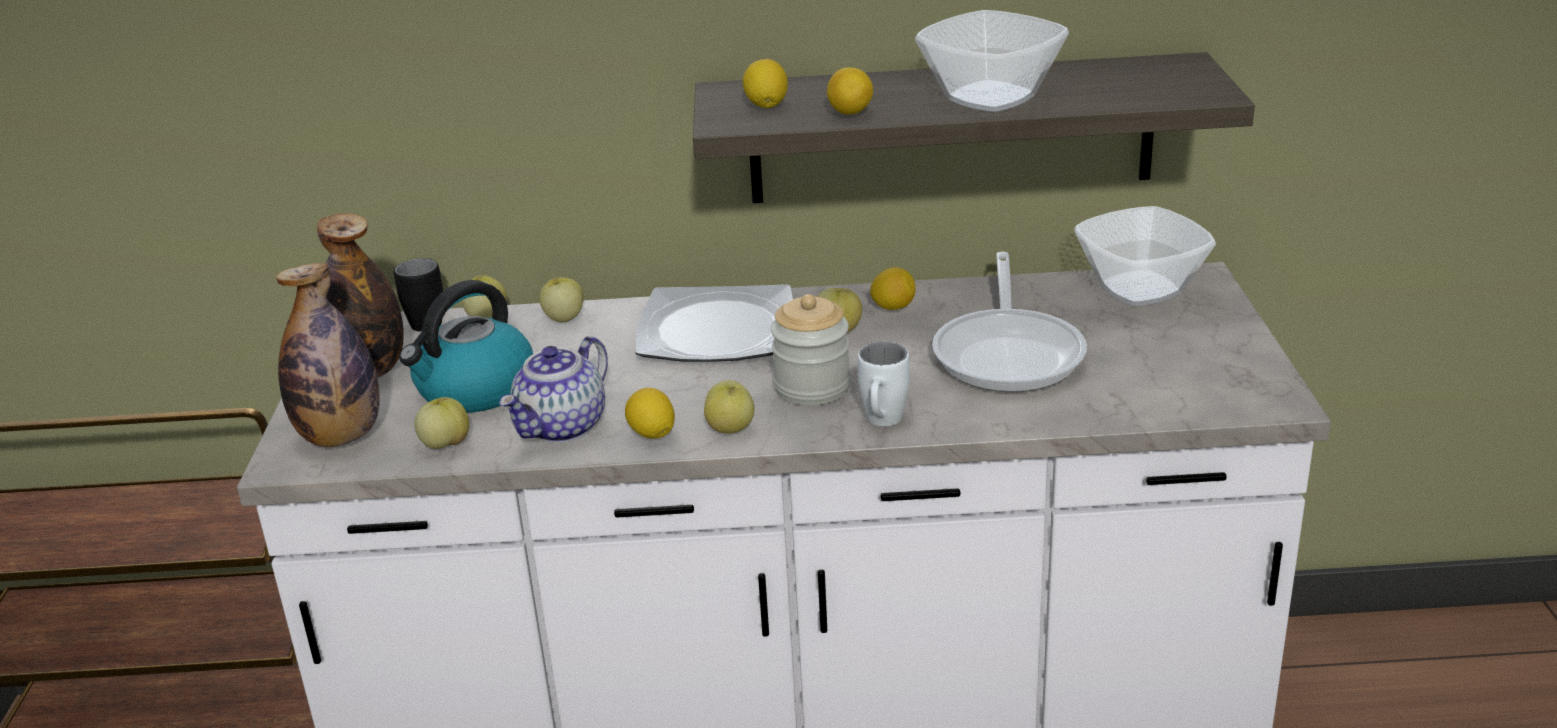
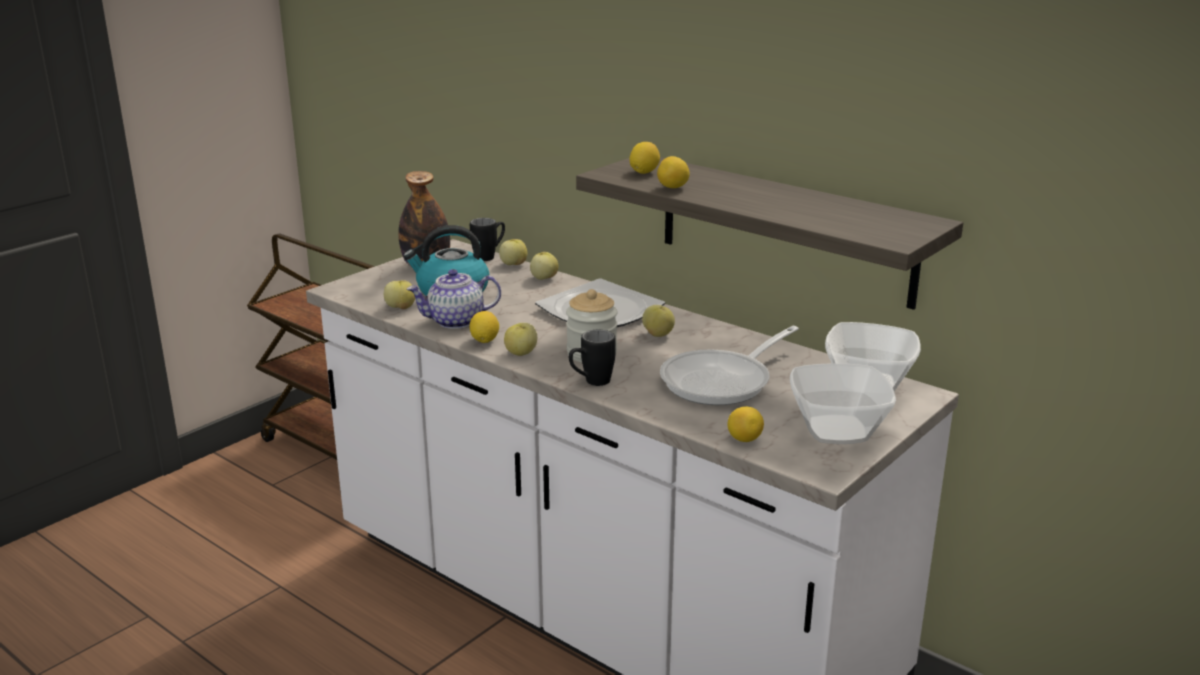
camera: 40 degrees right, 5 degrees down
bottle [276,263,380,447] -> none
white mug [857,342,910,426] -> black mug [569,330,616,386]
lemon [870,267,916,310] -> lemon moved to [728,407,764,442]
bowl [915,10,1069,112] -> bowl moved to [790,363,896,444]

